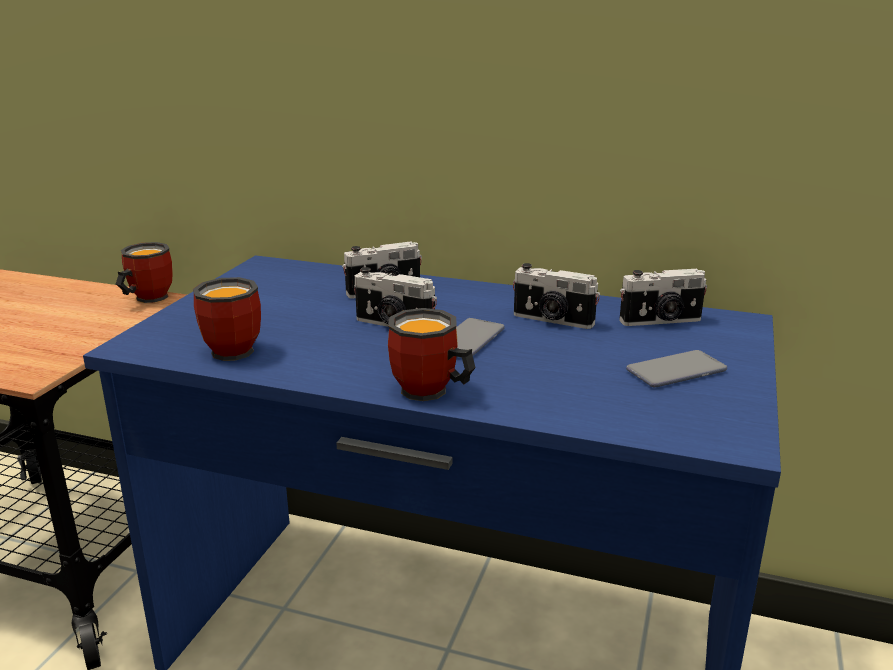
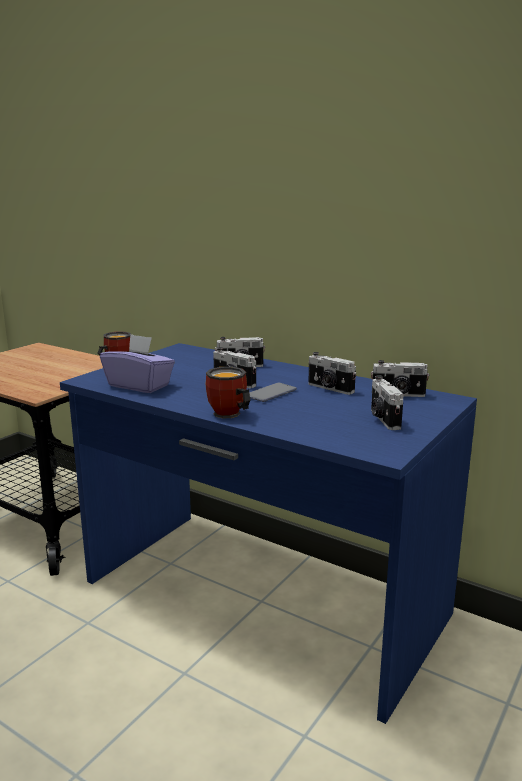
camera: 15 degrees right, 5 degrees down
mug [193,277,261,361] -> purple tissue box [100,334,175,393]
phone [626,350,727,387] -> camera [371,375,403,430]

